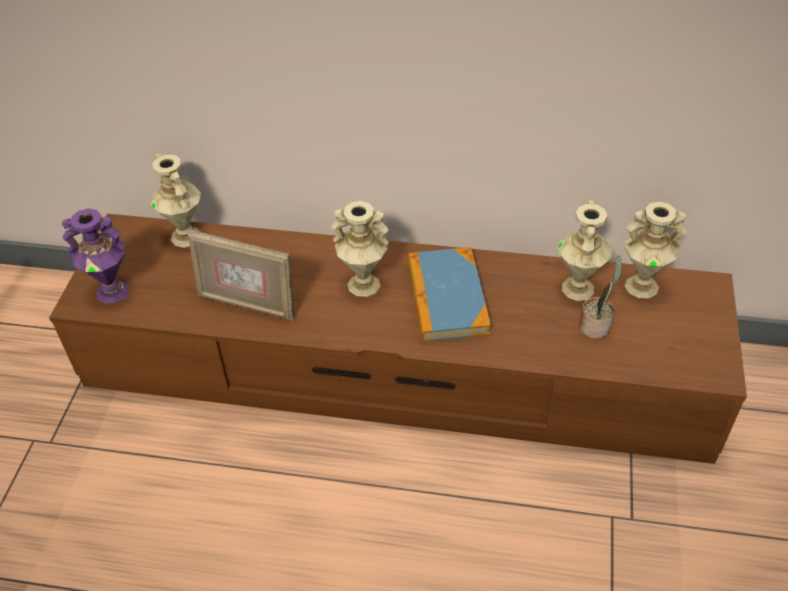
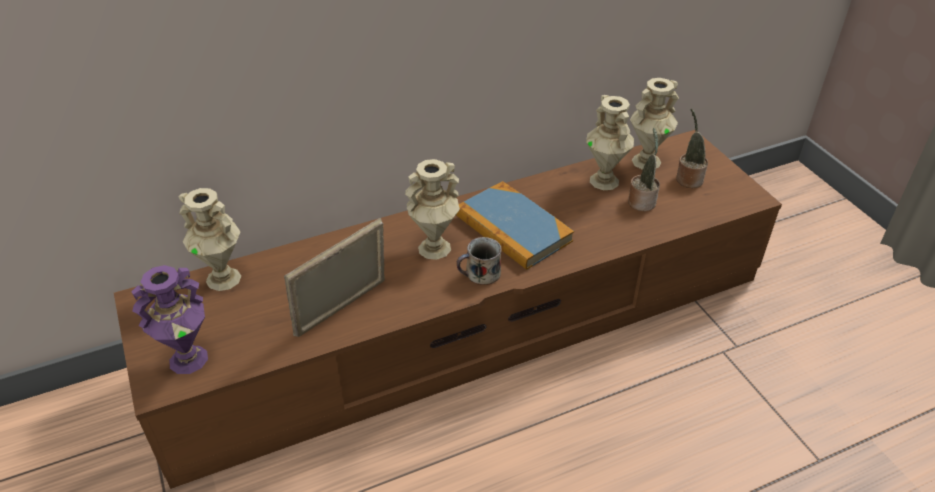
camera: 35 degrees left, 5 degrees down
picture frame [187,230,294,321] -> picture frame turned 150 degrees clockwise [284,218,385,337]
none -> mug [457,237,502,285]
none -> potted plant [676,108,708,188]

